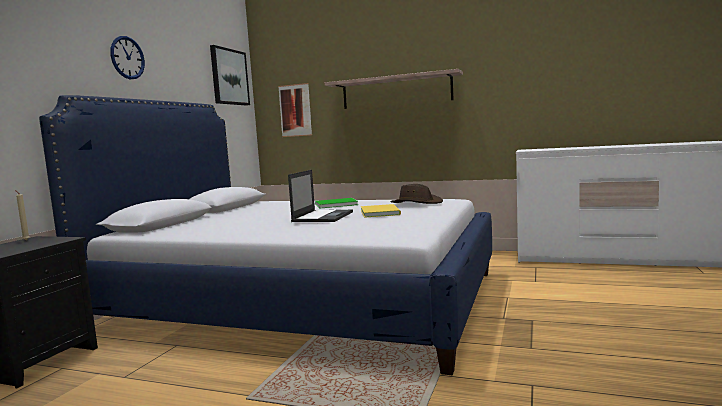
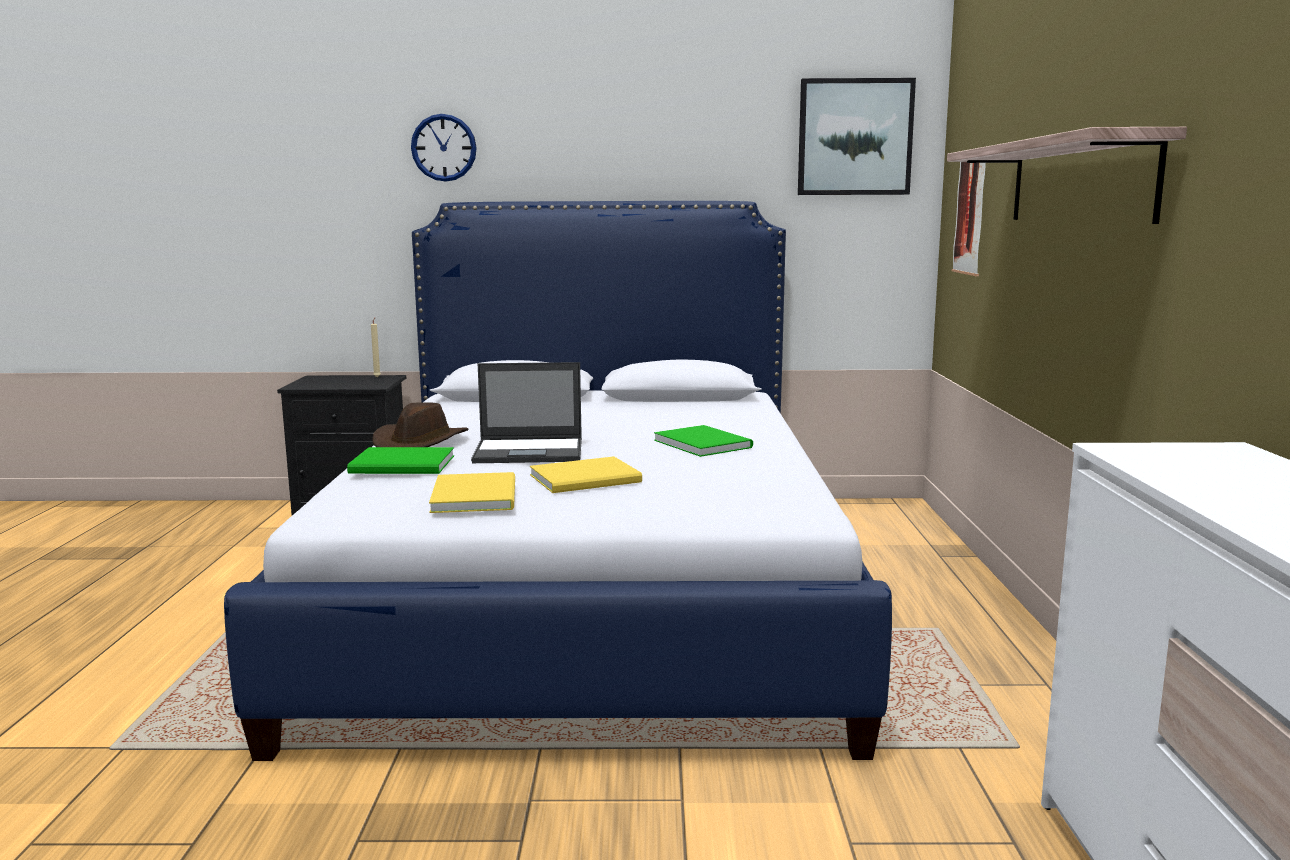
camera: 70 degrees right, 5 degrees up
wall clock [110,36,145,79] -> wall clock moved to [411,114,477,182]
brown hat [390,184,443,204] -> brown hat moved to [372,402,469,447]
none -> green book [347,447,454,474]
none -> yellow book [429,472,515,513]

